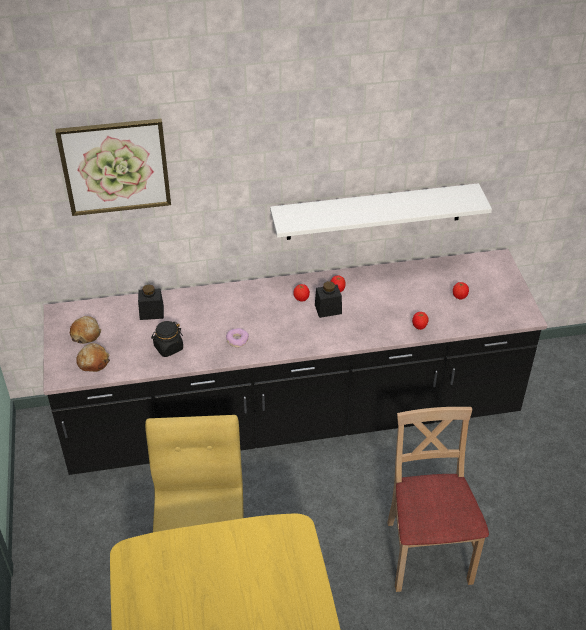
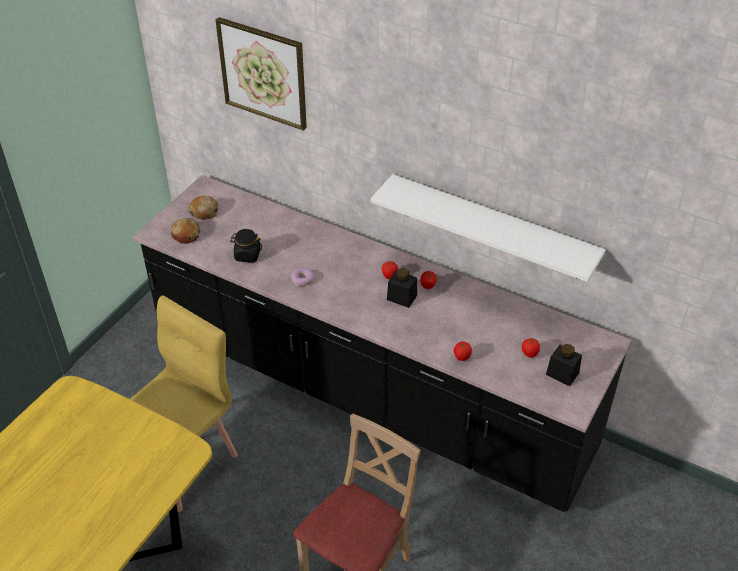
camera: 40 degrees right, 0 degrees up
black jar [138,284,164,320] -> black jar moved to [546,344,582,386]

